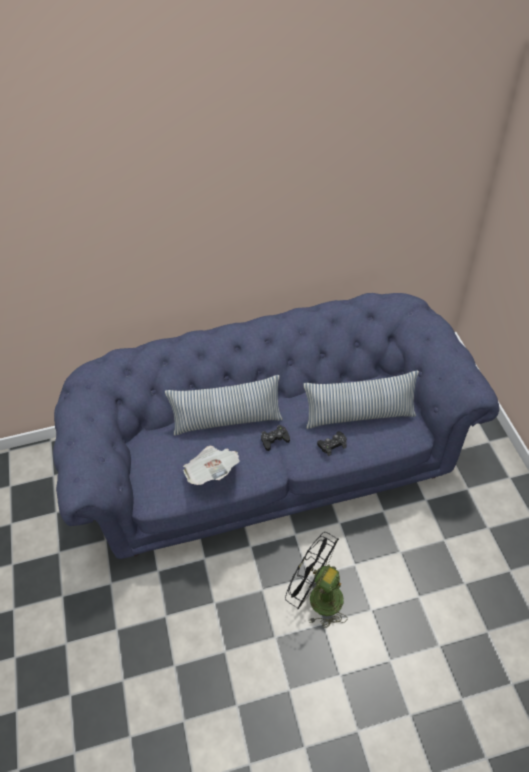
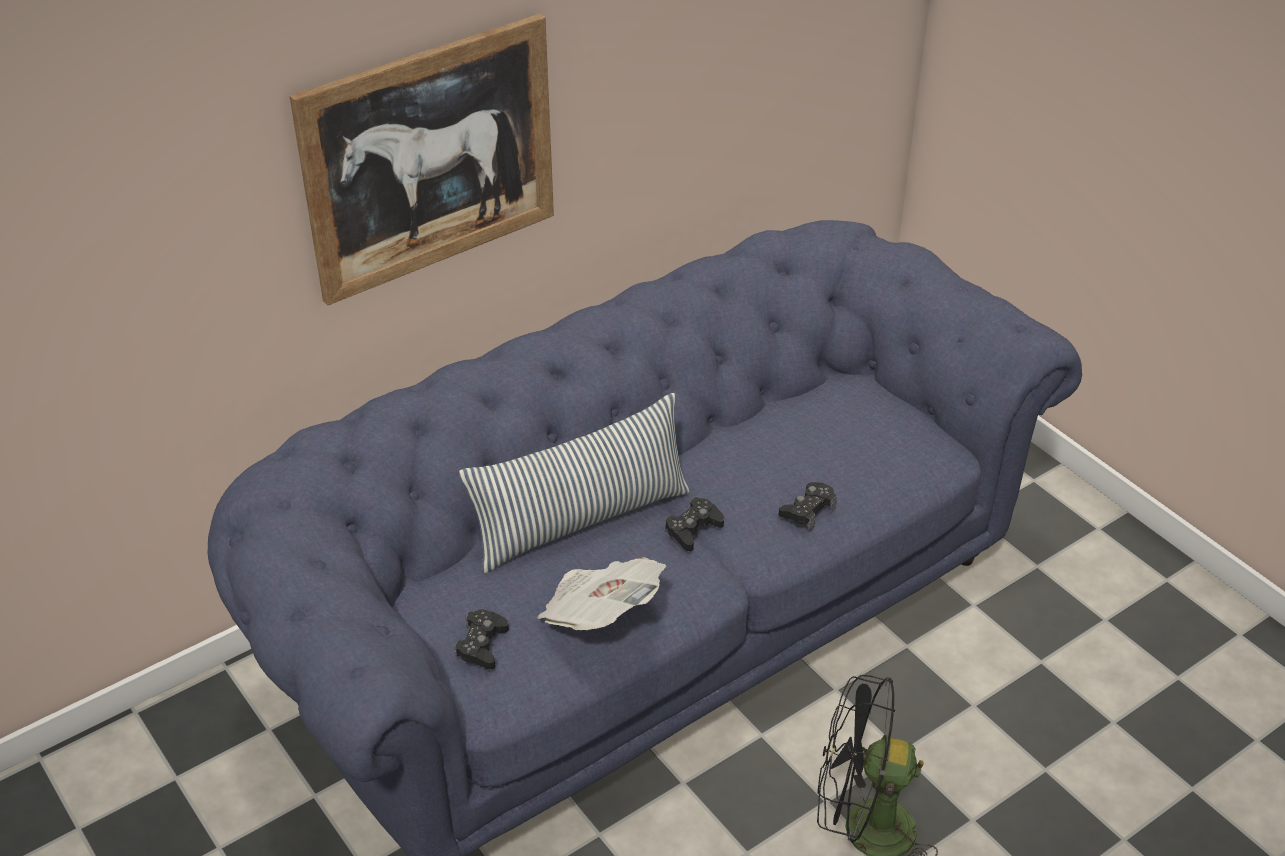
camera: 25 degrees left, 10 degrees down
pillow [303,371,419,429] -> none
none -> picture [289,14,554,306]
none -> black game controller [455,609,509,669]

